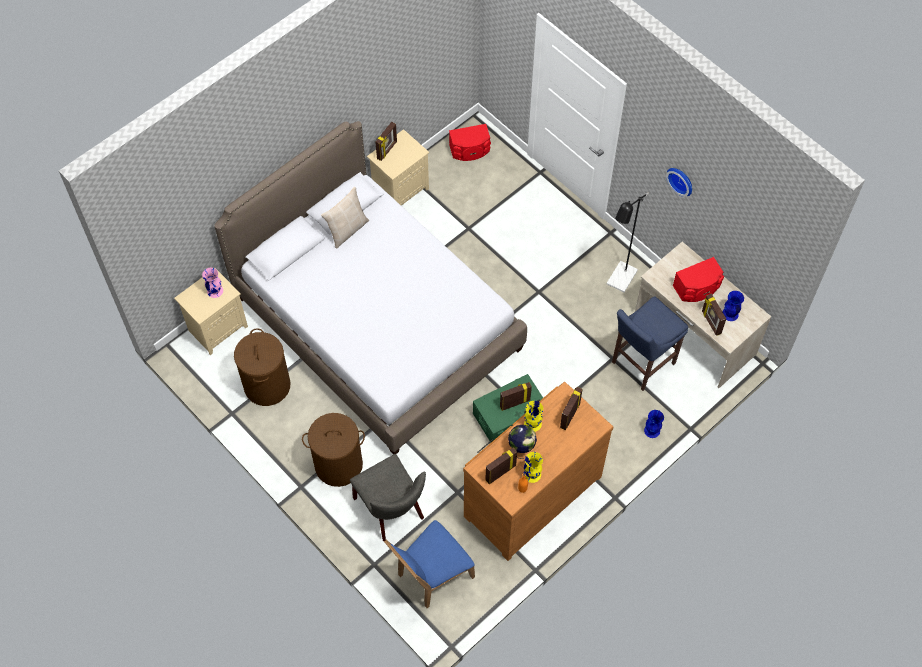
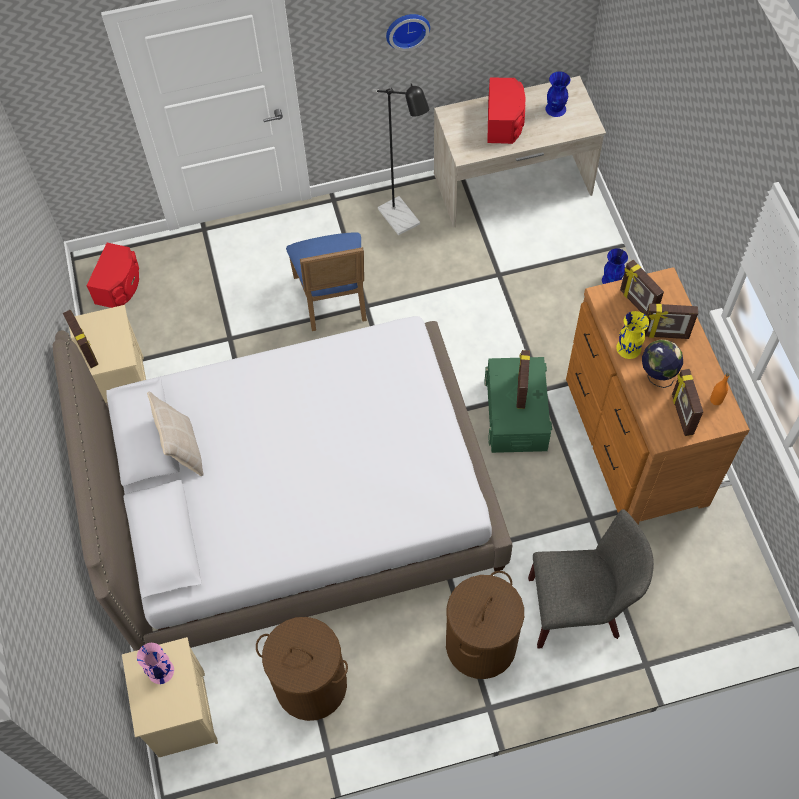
camera: 60 degrees left, 0 degrees up
blue chair [384,520,475,608] -> blue chair moved to [286,232,367,331]
yellow vase [523,452,543,483] -> none
blue stool [612,296,688,391] -> none
picture frame [702,293,726,336] -> picture frame moved to [645,303,698,339]

